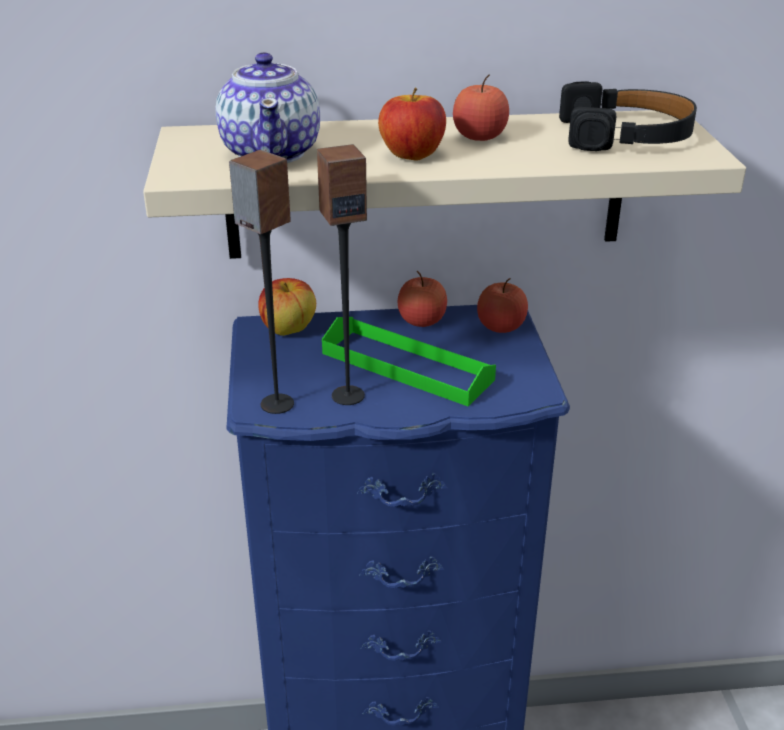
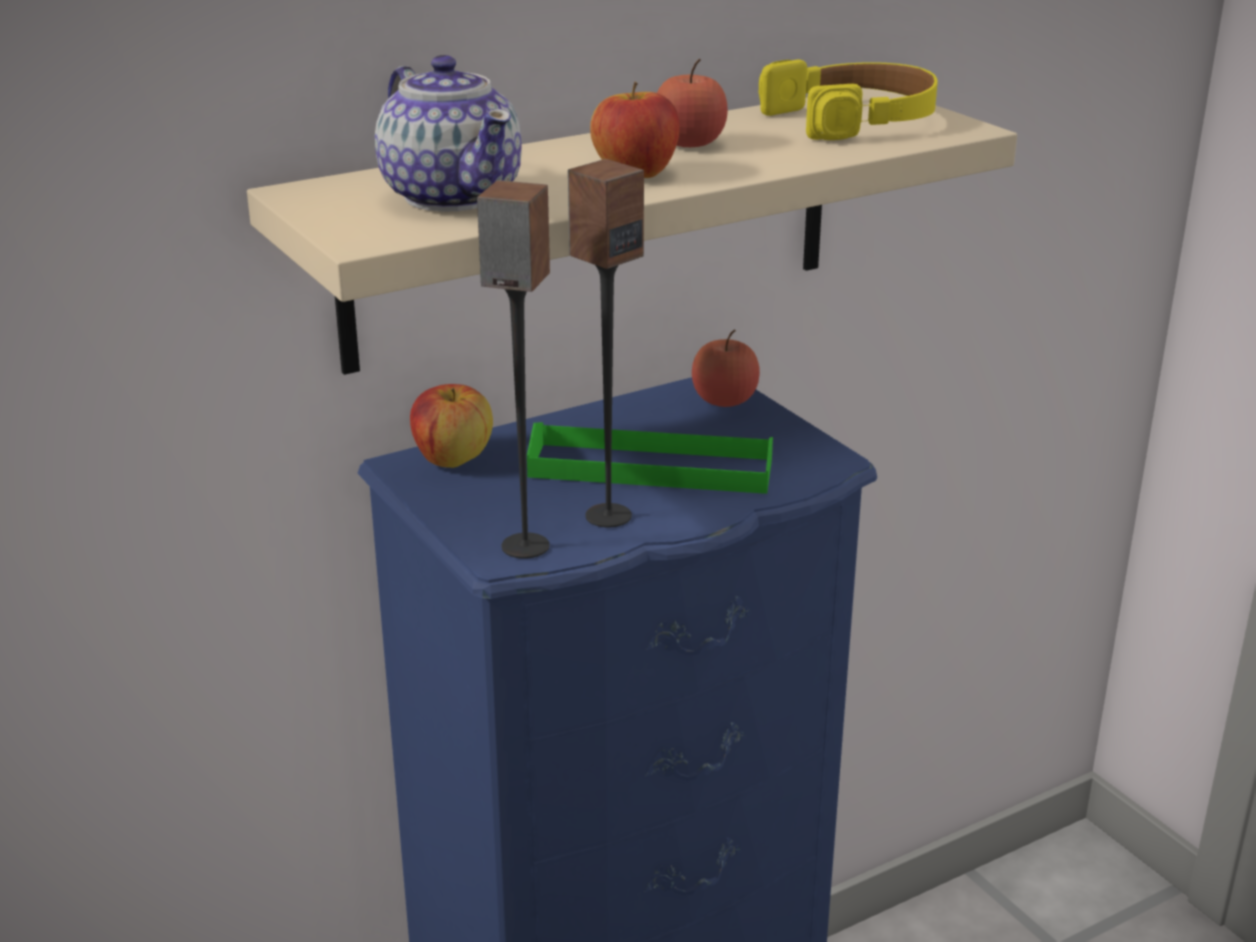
camera: 25 degrees left, 5 degrees down
apple [398,270,447,327] -> none
black headphones [559,81,697,151] -> yellow headphones [759,59,938,140]

